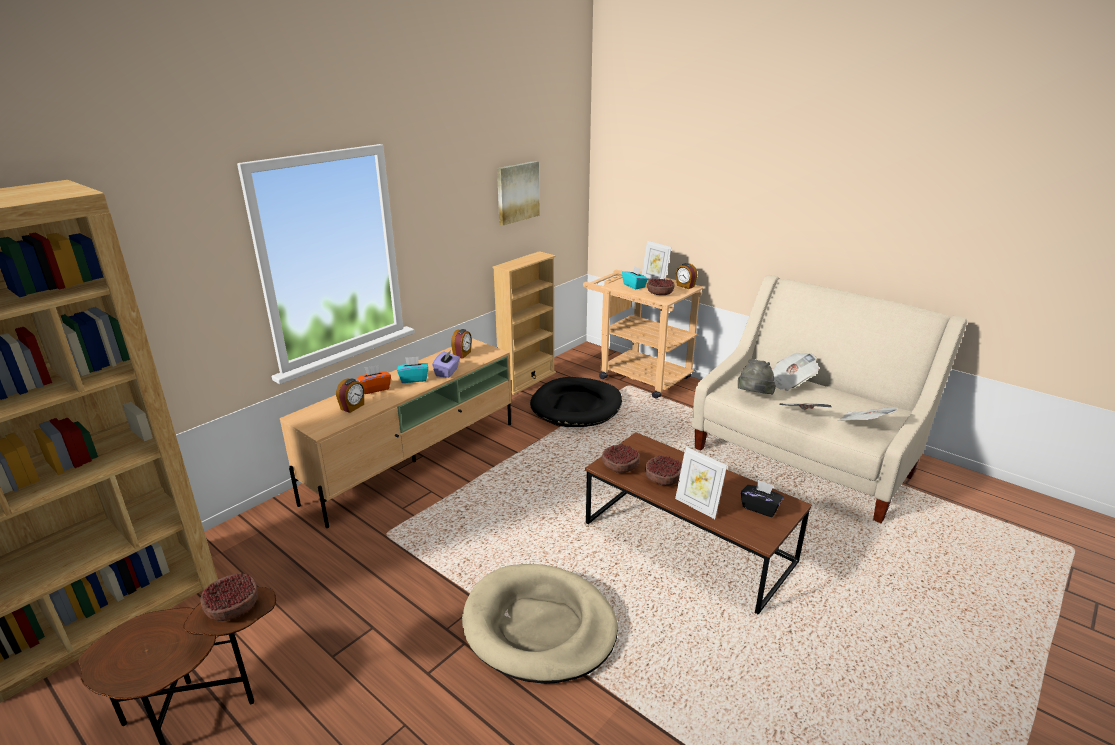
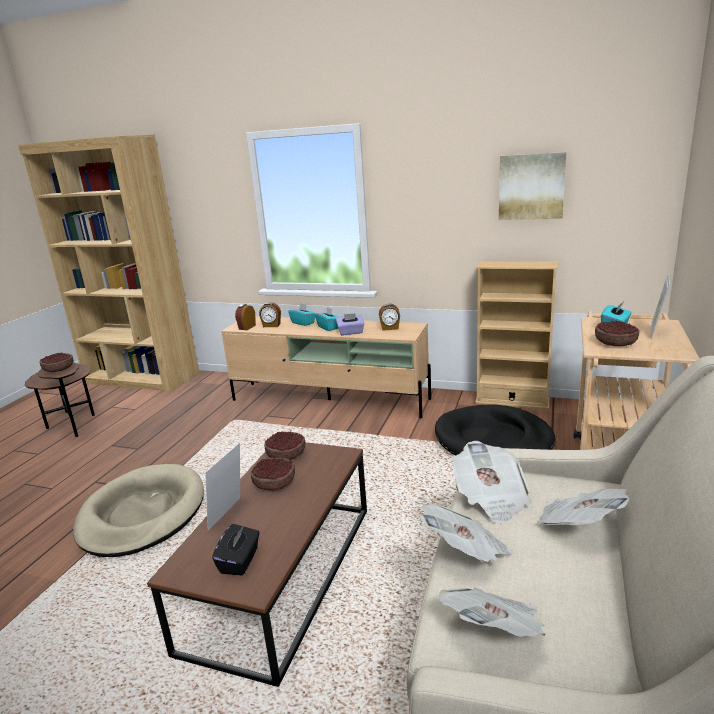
camera: 70 degrees right, 5 degrees down
orange tissue box [357,365,391,394] -> turquoise tissue box [288,303,315,326]
alarm clock [676,263,697,289] -> alarm clock moved to [235,304,256,330]
grey hat [738,359,776,395] -> newspaper [453,441,532,524]

